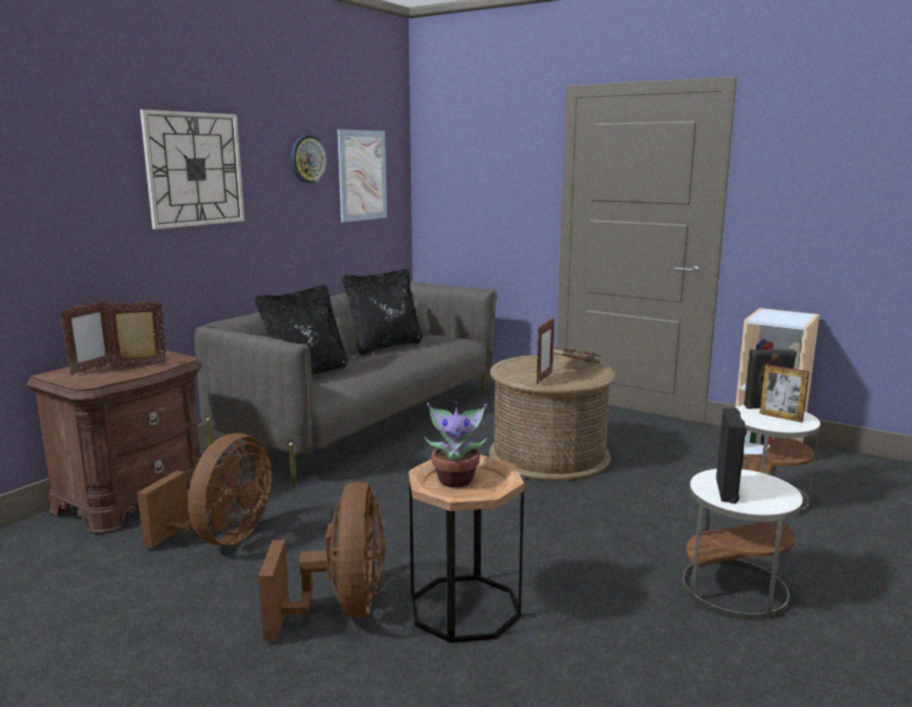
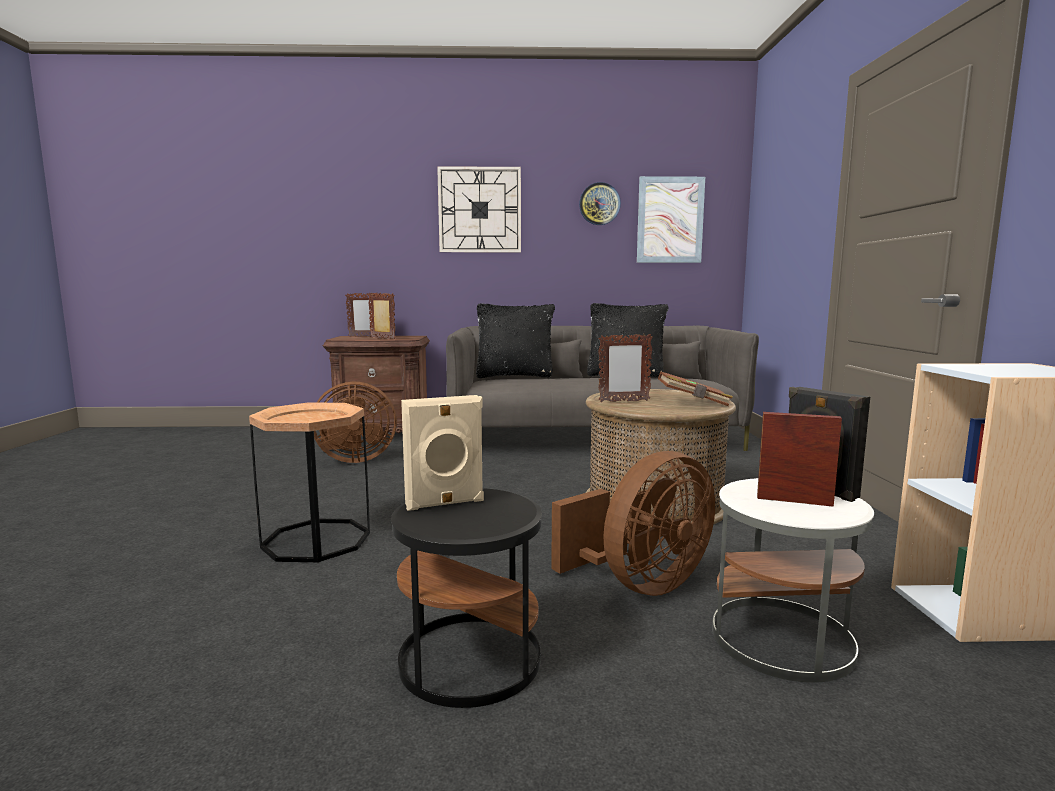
camera: 55 degrees right, 5 degrees down
brown fan [258,482,386,641] -> brown fan moved to [551,451,715,596]
potted plant [424,401,487,488] -> none
white side table [682,469,803,620] -> black side table [391,488,542,708]
black speaker [716,408,747,504] -> beige speaker [401,395,484,511]
picture frame [759,364,809,422] -> picture frame turned 105 degrees clockwise [757,412,842,507]

